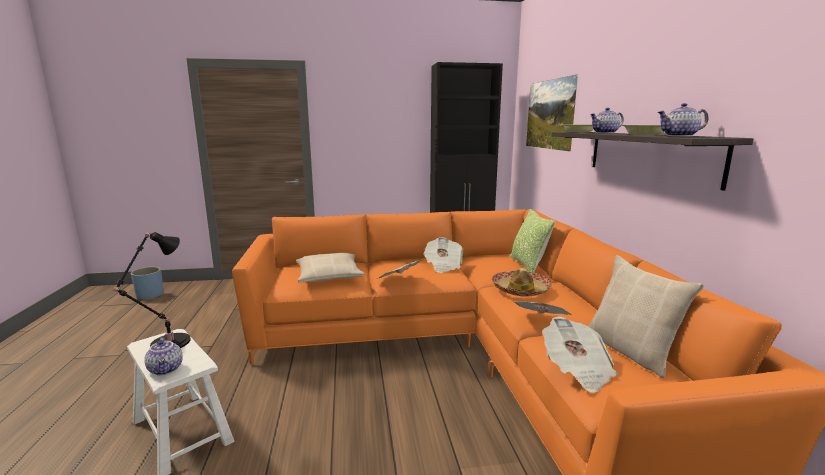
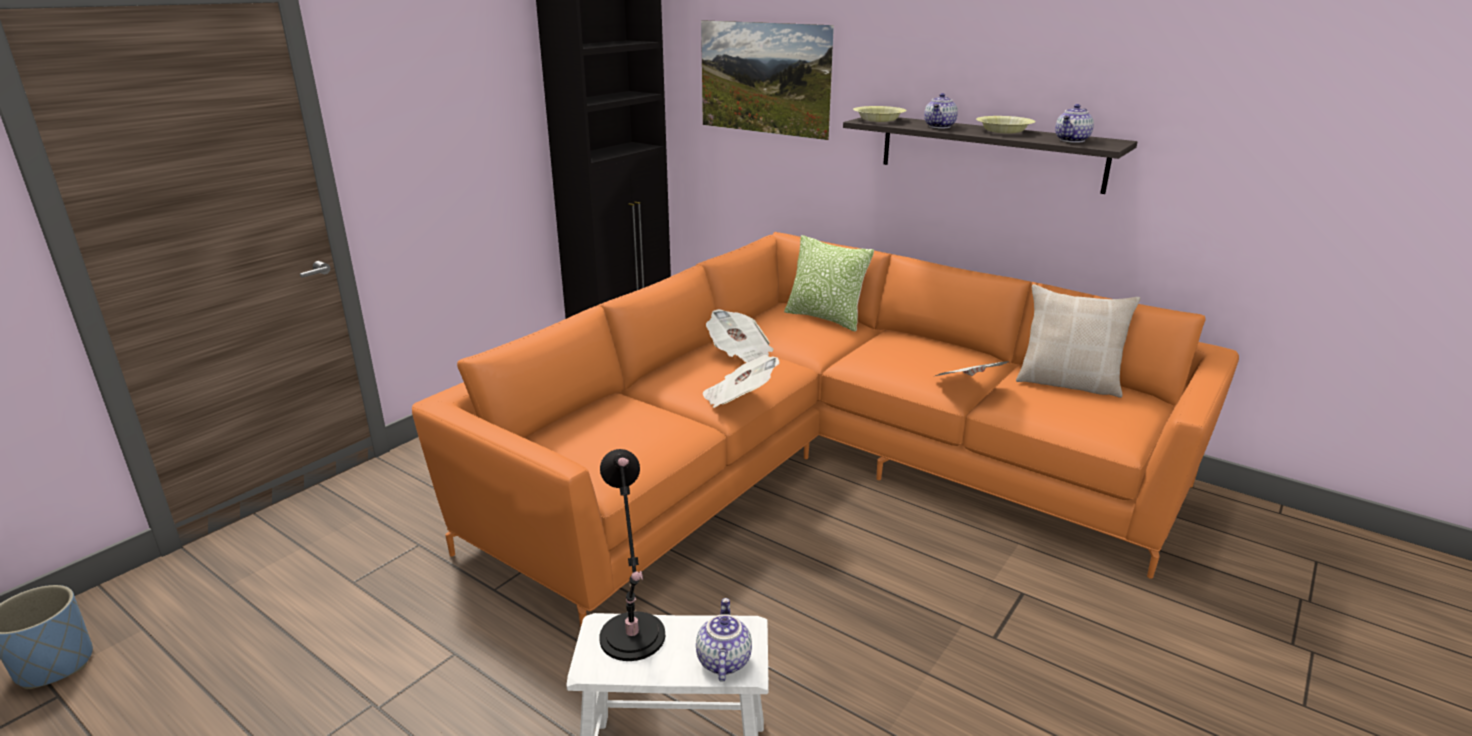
camera: 45 degrees left, 10 degrees up
teapot [144,337,183,375] -> teapot turned 105 degrees counterclockwise [696,598,752,682]
beige pillow [296,253,365,283] -> none
hat [492,268,552,297] -> none
newspaper [542,317,618,393] -> none

